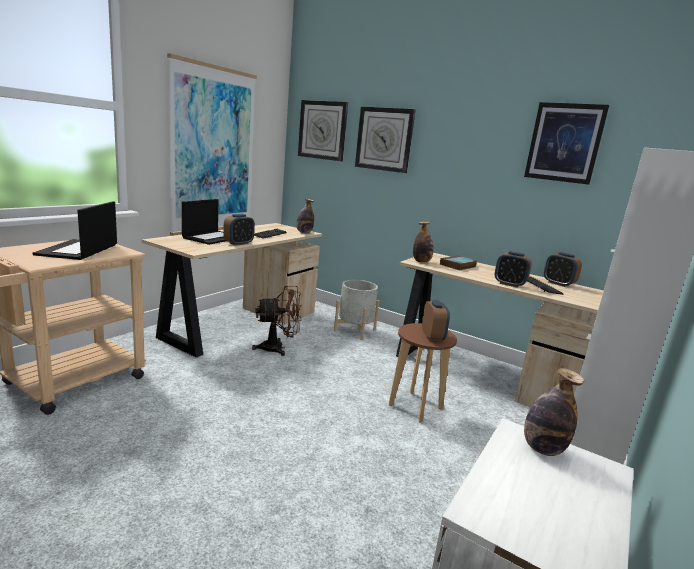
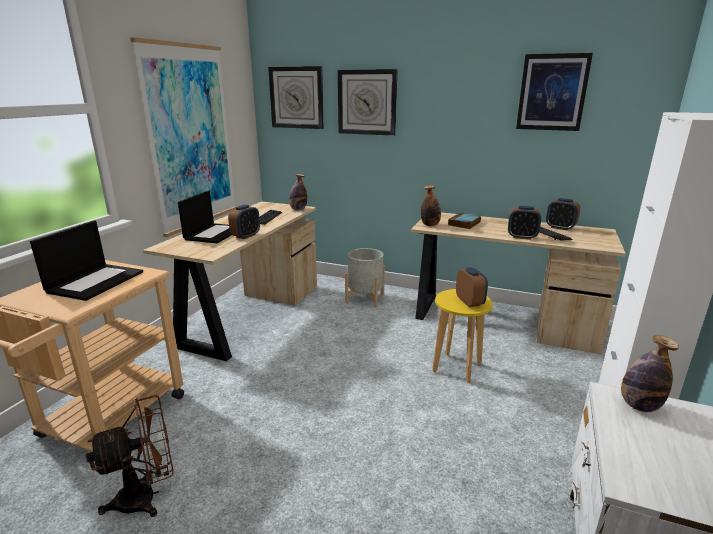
camera: 10 degrees left, 5 degrees up
laptop [33,201,117,260] -> laptop turned 150 degrees counterclockwise [30,220,143,301]
brown fan [252,286,302,356] -> brown fan moved to [86,395,174,517]
brown stool [389,323,457,422] -> yellow stool [432,289,493,383]

